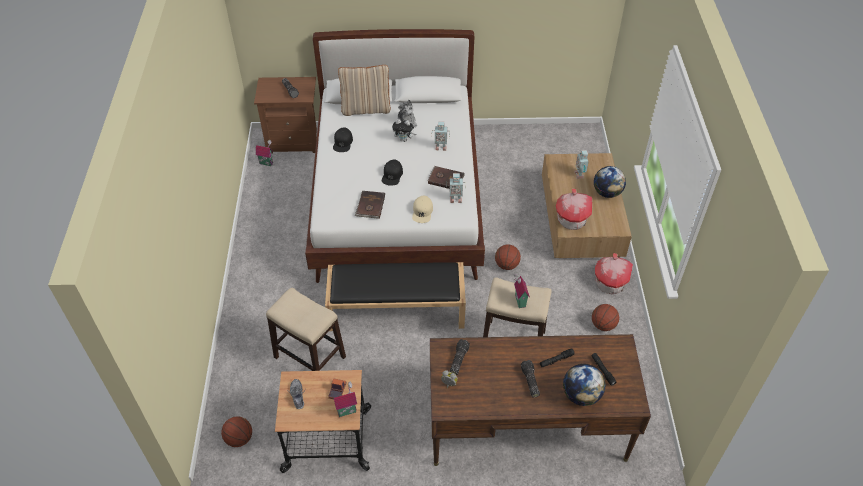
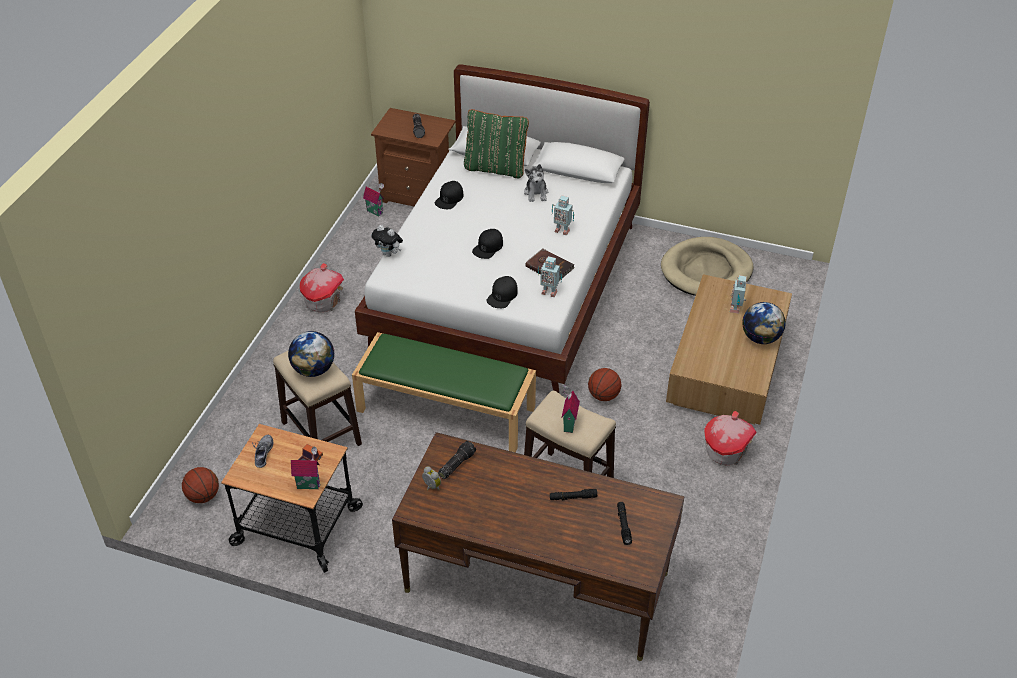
camera: 20 degrees right, 5 degrees down
black bench [325,262,466,331] -> green bench [352,332,536,453]
beige pillow [338,65,391,116] -> green pillow [464,109,529,179]
brown book [355,191,385,219] -> none
plush toy [392,119,416,142] -> plush toy moved to [372,225,403,257]
beige cap [412,196,433,223] -> black cap [486,276,518,308]
flashlight [521,360,540,398] -> none
toy house [556,189,592,230] -> toy house moved to [300,263,344,312]
globe [563,364,605,406] -> globe moved to [288,331,335,377]
basketball [592,304,619,331] -> none
none -> beige dog bed [661,237,754,296]

